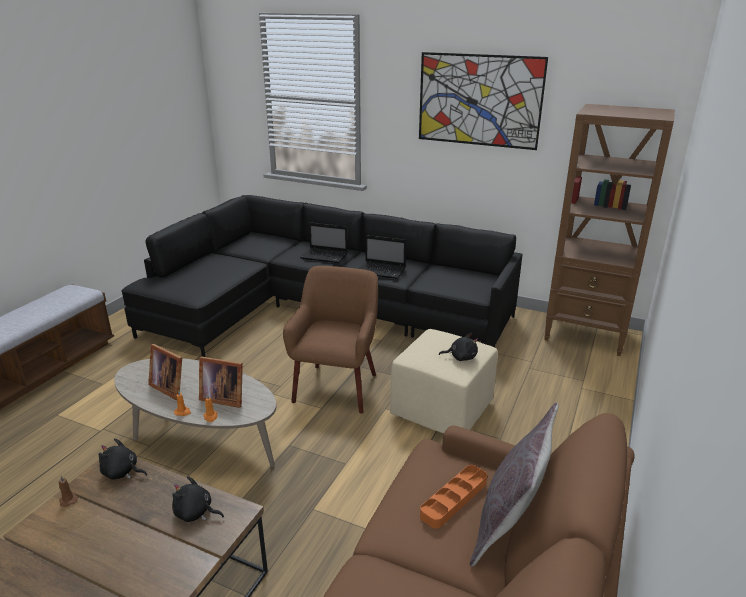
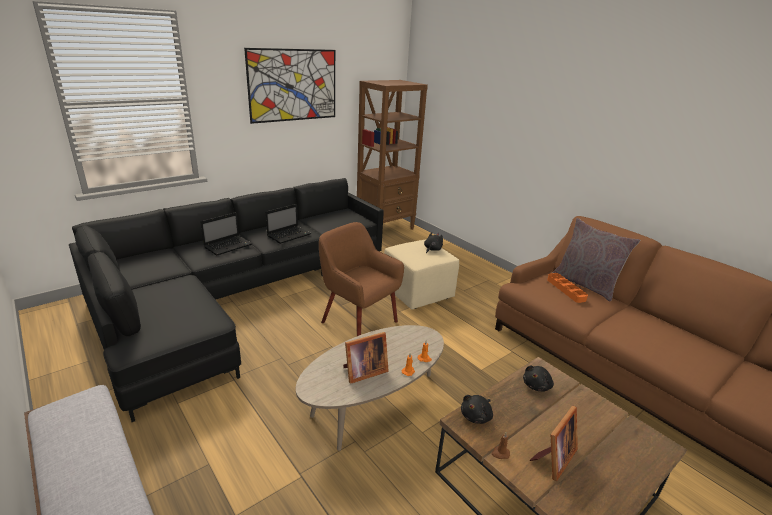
camera: 65 degrees left, 0 degrees up
picture frame [199,356,243,408] -> picture frame moved to [529,406,578,481]

